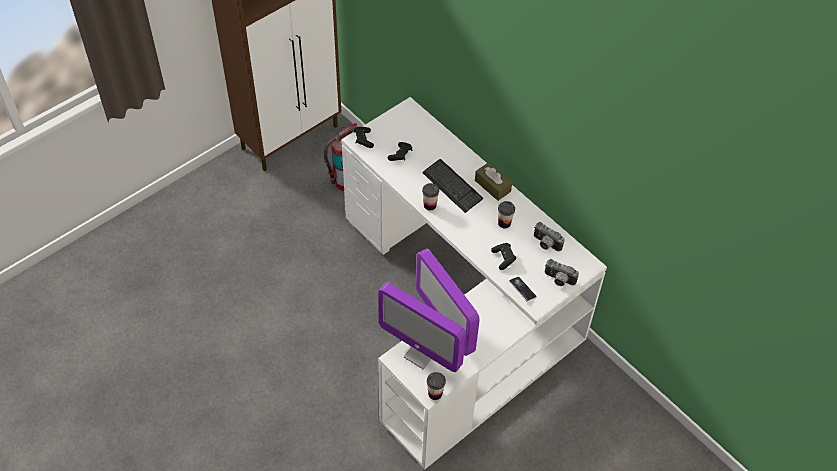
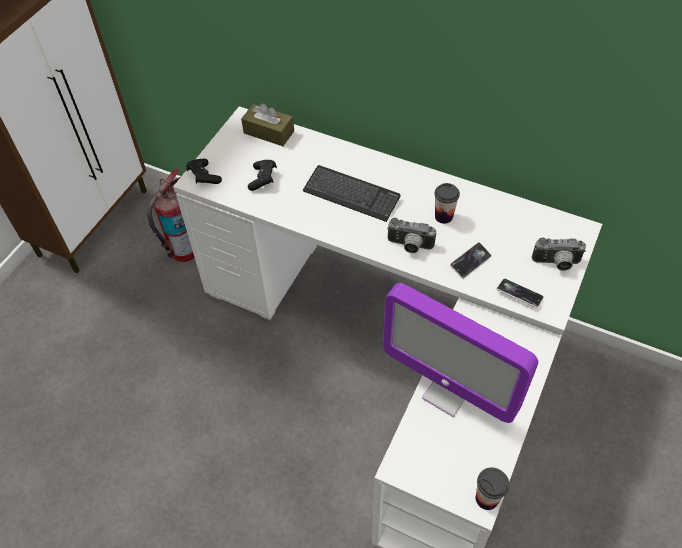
camera: 20 degrees left, 0 degrees up
monitor [378,282,466,372] -> none
cup [422,183,439,210] -> none
brown tissue box [475,162,512,201] -> brown tissue box moved to [241,103,294,146]
black game controller [491,243,516,270] -> phone [450,242,492,279]
camera [534,222,565,251] -> camera moved to [387,218,436,253]

